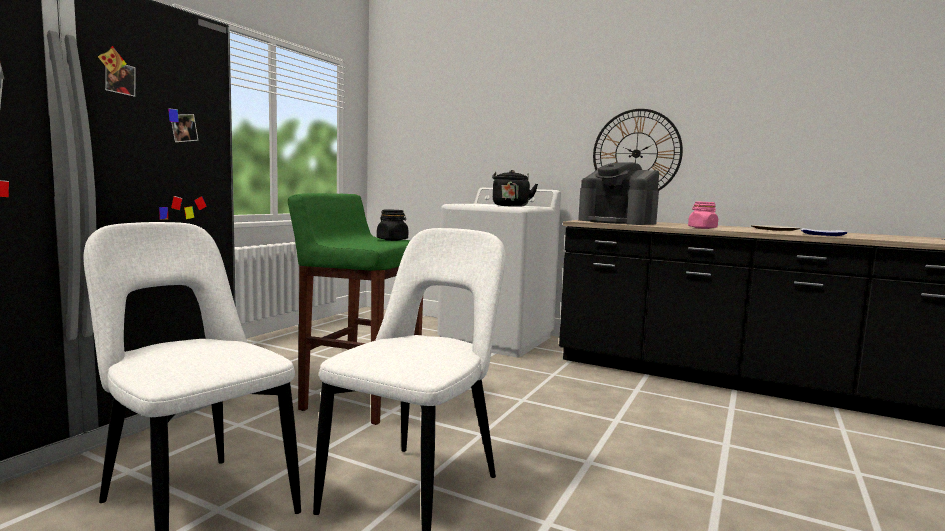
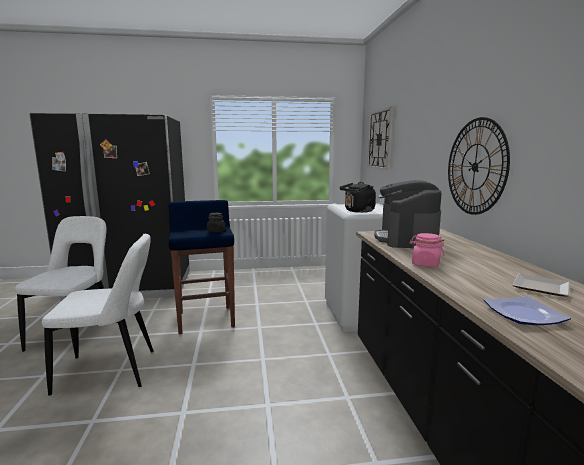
camera: 55 degrees right, 5 degrees up
green stool [288,193,423,425] -> blue stool [168,200,235,334]
none -> wall clock [367,106,394,170]

